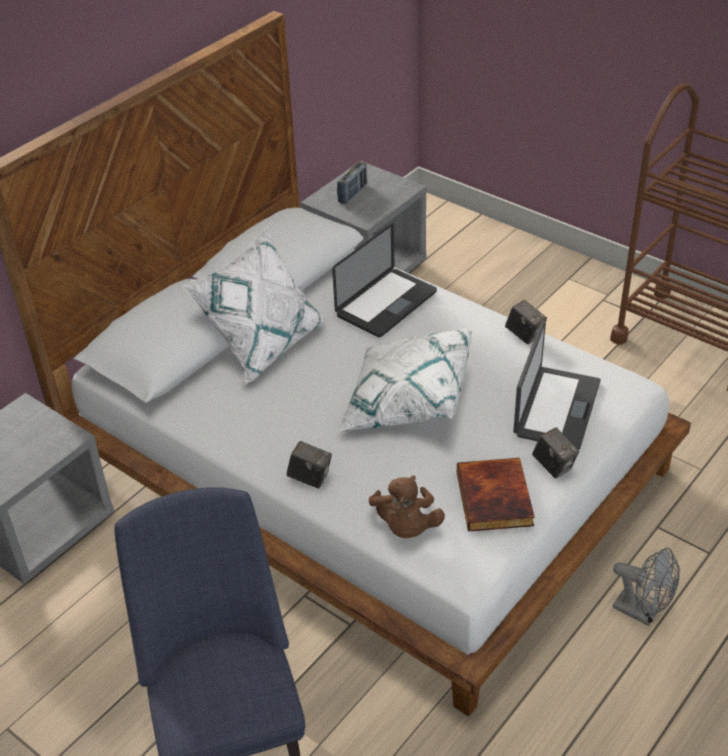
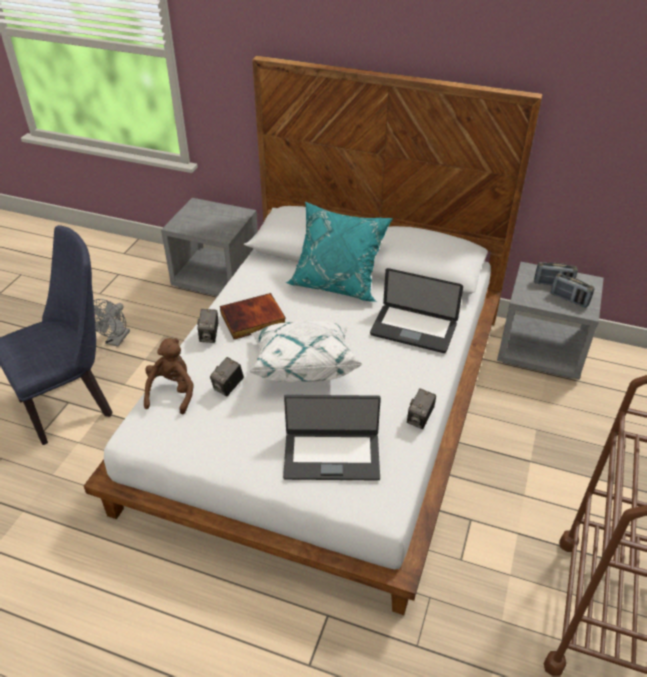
camera: 70 degrees right, 0 degrees up
white pillow [182,227,326,385] -> turquoise pillow [285,202,393,302]
brown plush toy [369,475,445,538] -> brown plush toy turned 120 degrees clockwise [144,338,194,414]
book [457,458,535,532] -> book moved to [220,293,286,339]
camera [532,427,579,478] -> camera moved to [210,357,244,396]
grey fan [613,548,680,626] -> grey fan moved to [93,299,130,347]
none -> radio [550,273,595,308]

